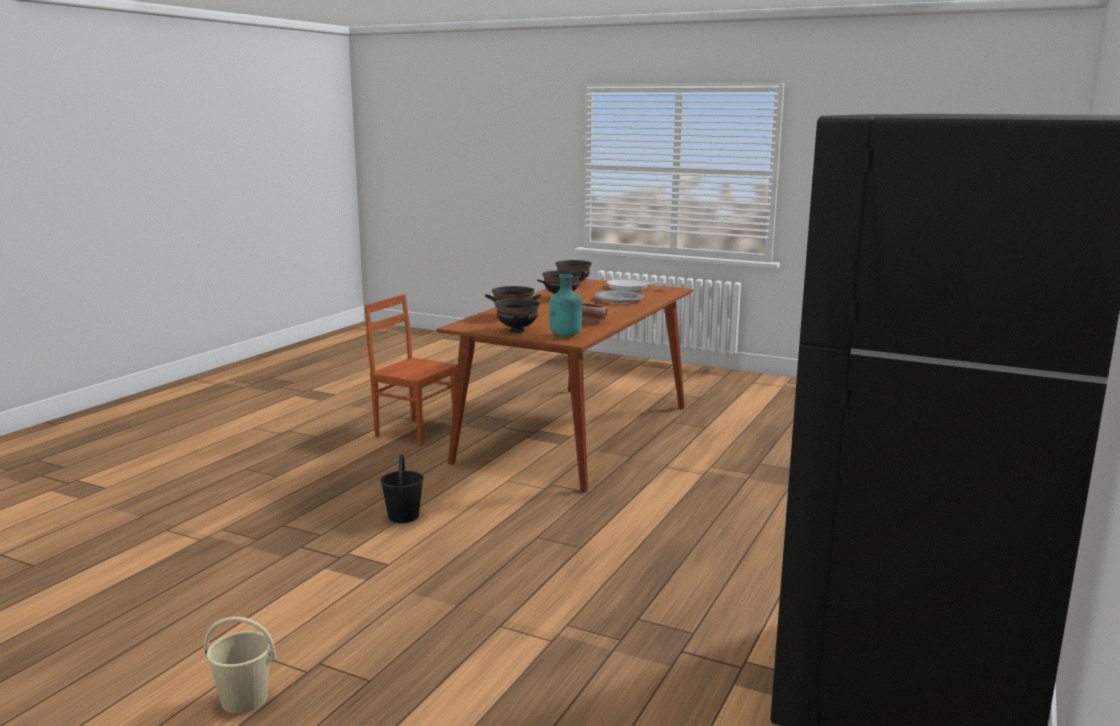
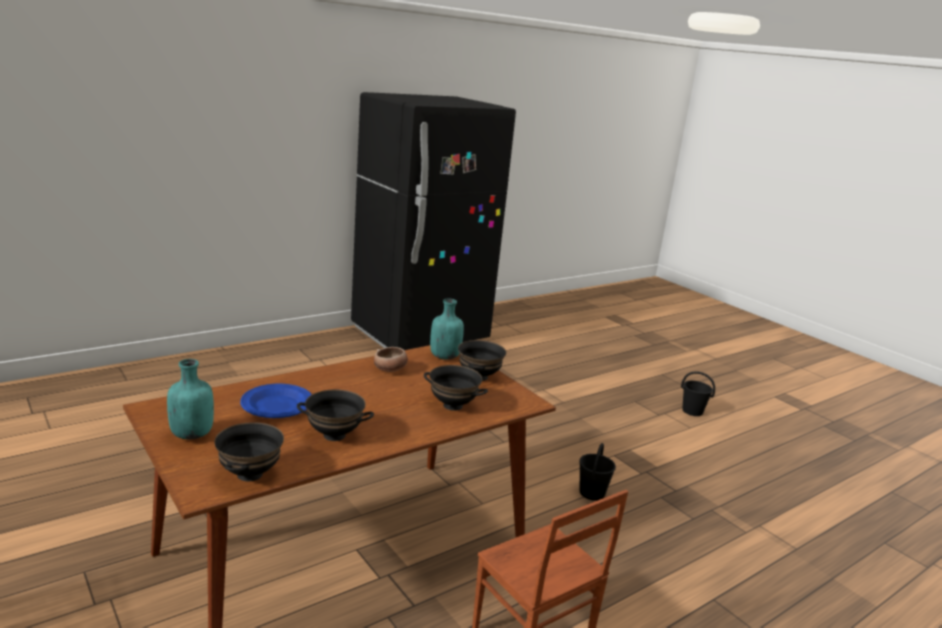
camera: 155 degrees left, 5 degrees up
beige bucket [204,617,276,714] -> black bucket [681,371,715,416]
grey plate [594,290,644,303] -> blue plate [240,384,312,418]
frying pan [607,279,671,291] -> turquoise bottle [167,359,214,439]

